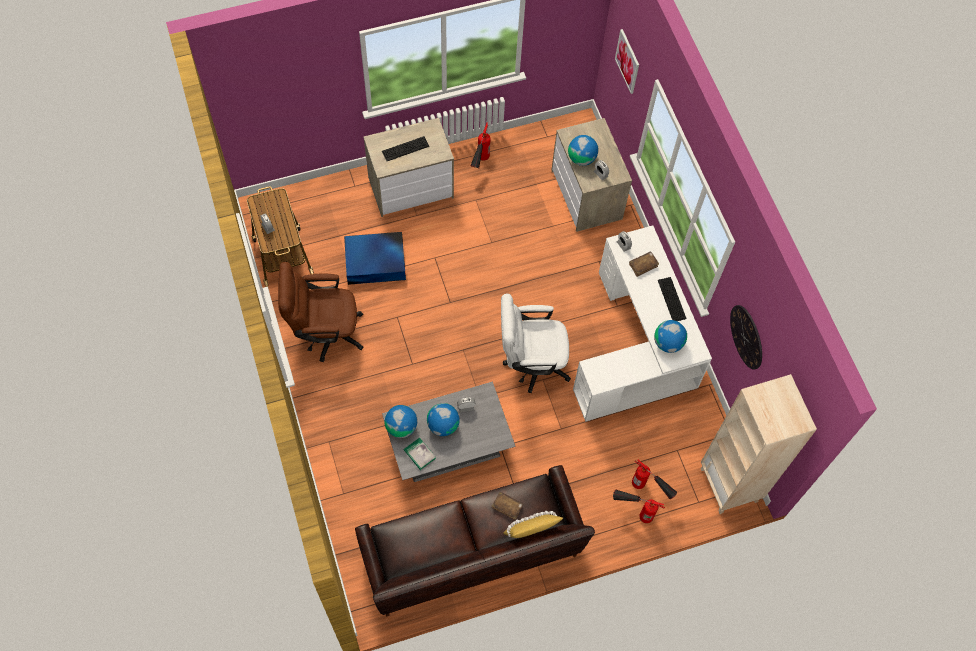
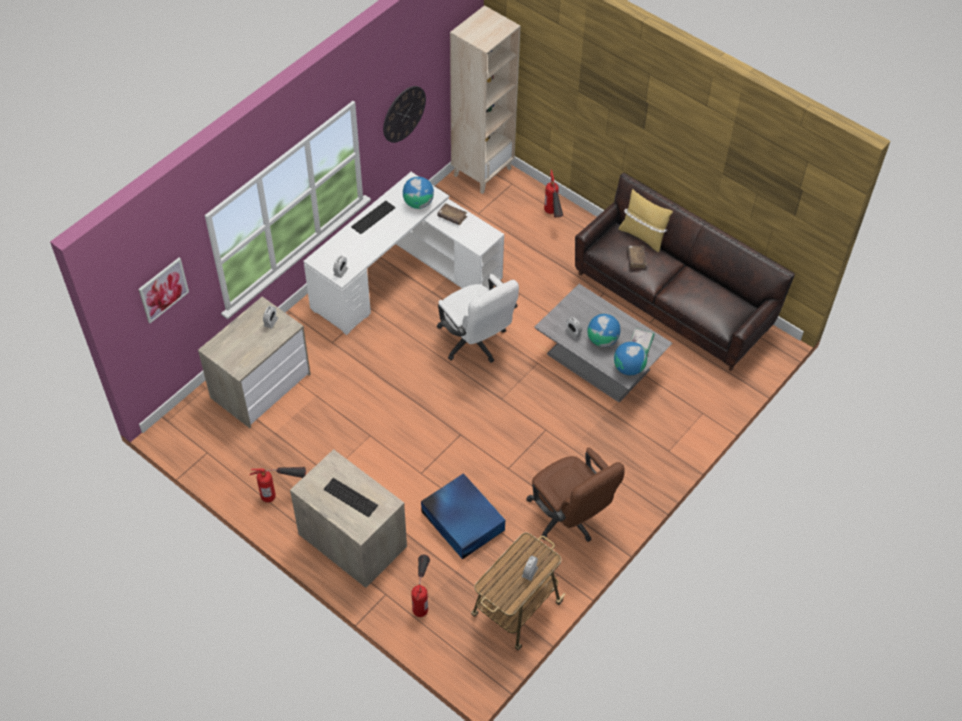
camera: 120 degrees left, 10 degrees down
globe [568,135,599,166] -> none
brown book [629,251,659,277] -> brown book moved to [437,203,467,225]
fire extinguisher [632,460,677,499] -> fire extinguisher moved to [411,555,430,617]

